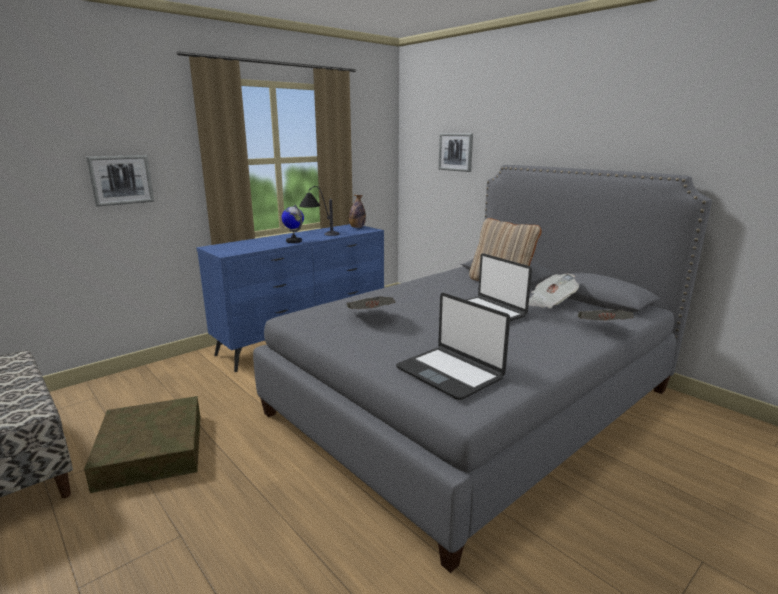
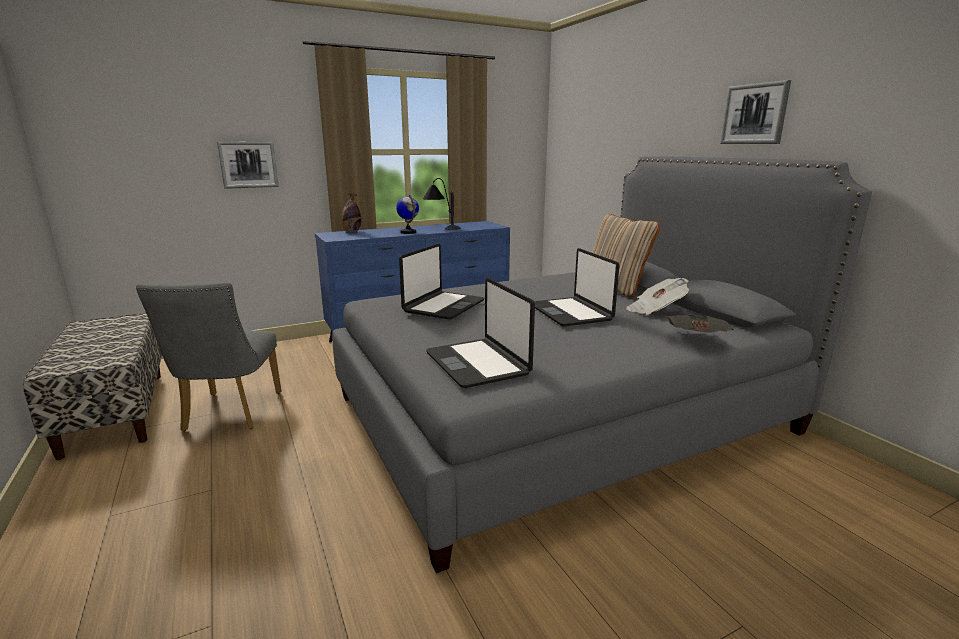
camera: 15 degrees right, 0 degrees up
brown storage box [84,396,200,493] -> grey chair [136,282,281,431]
newspaper [347,297,396,309] -> laptop [399,244,484,320]
bottle [349,195,366,228] -> bottle moved to [341,193,361,232]
picture [439,133,473,172] -> picture moved to [720,80,791,144]

